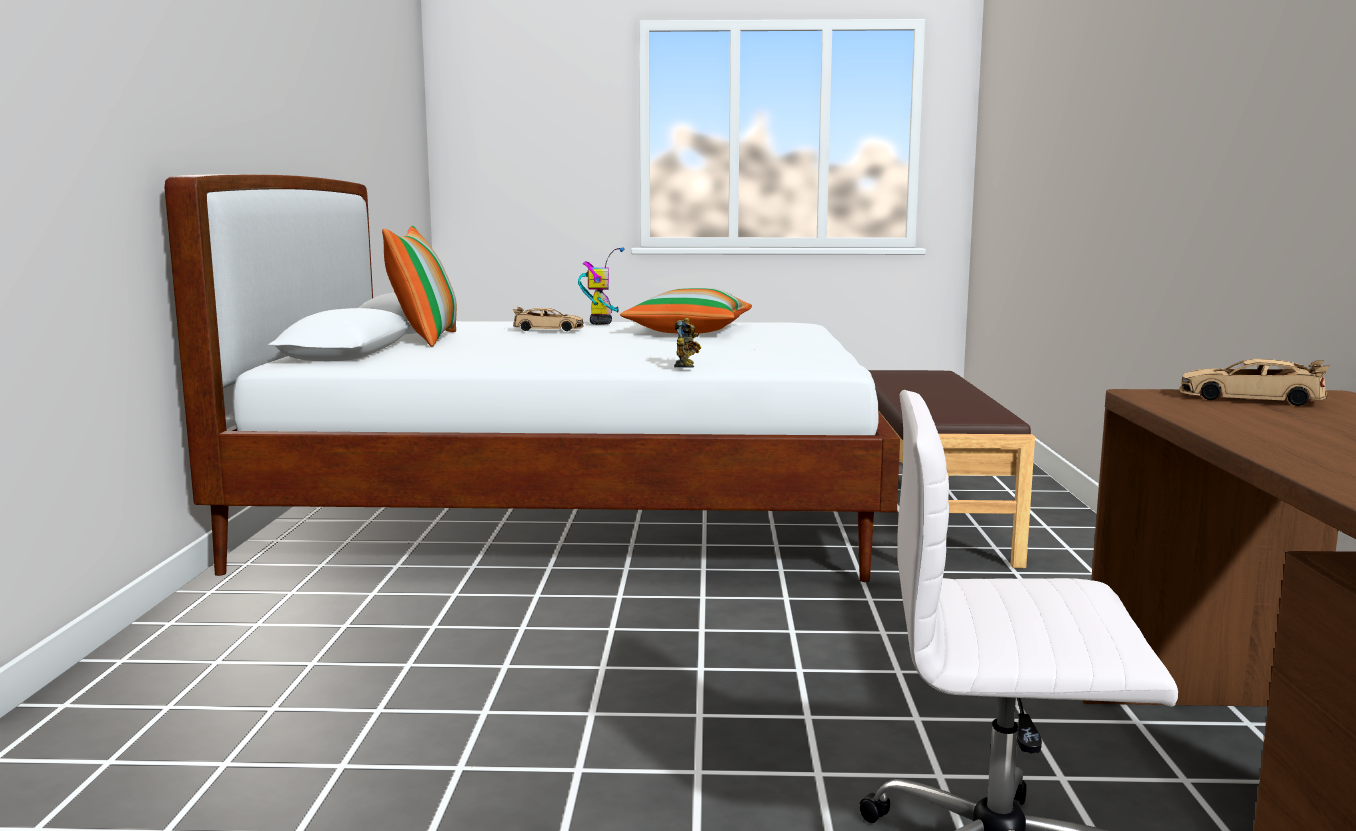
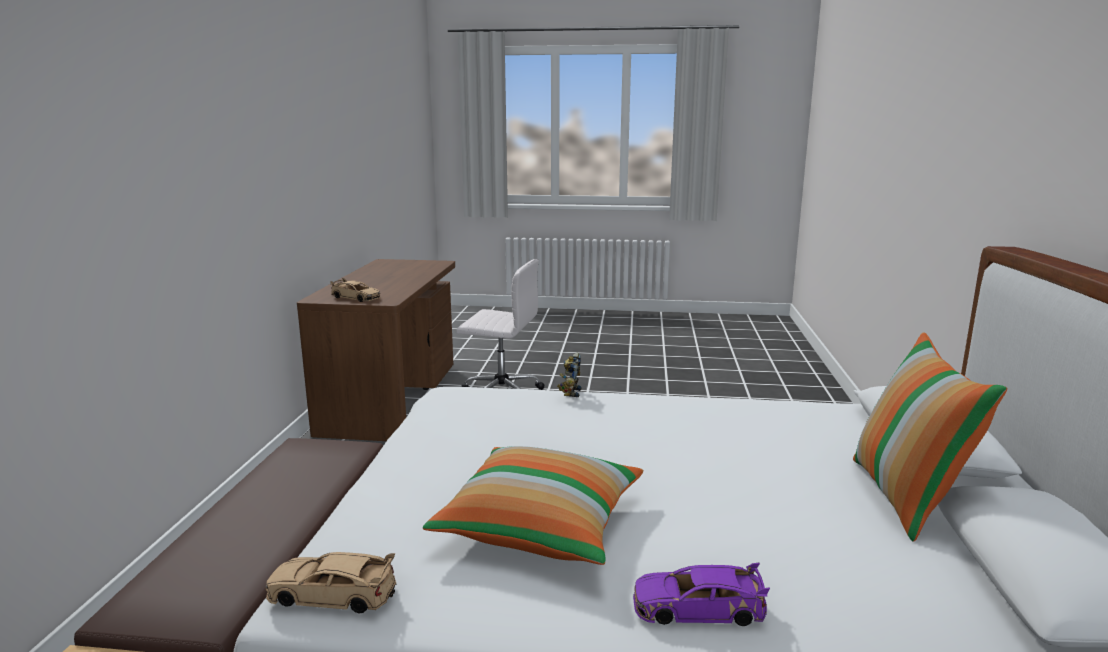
camera: 175 degrees left, 5 degrees up
beige toy car [513,307,584,331] -> beige toy car moved to [266,552,396,613]
toy robot [578,247,624,325] -> purple toy car [633,563,770,626]

